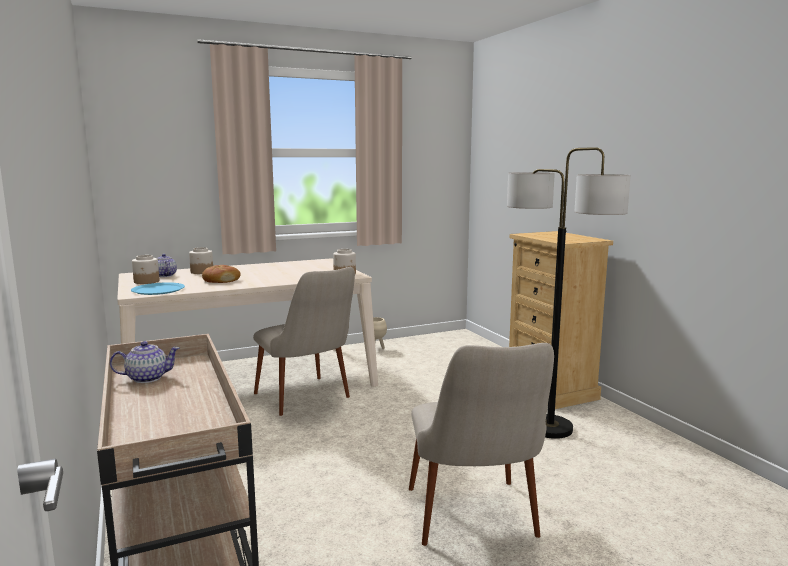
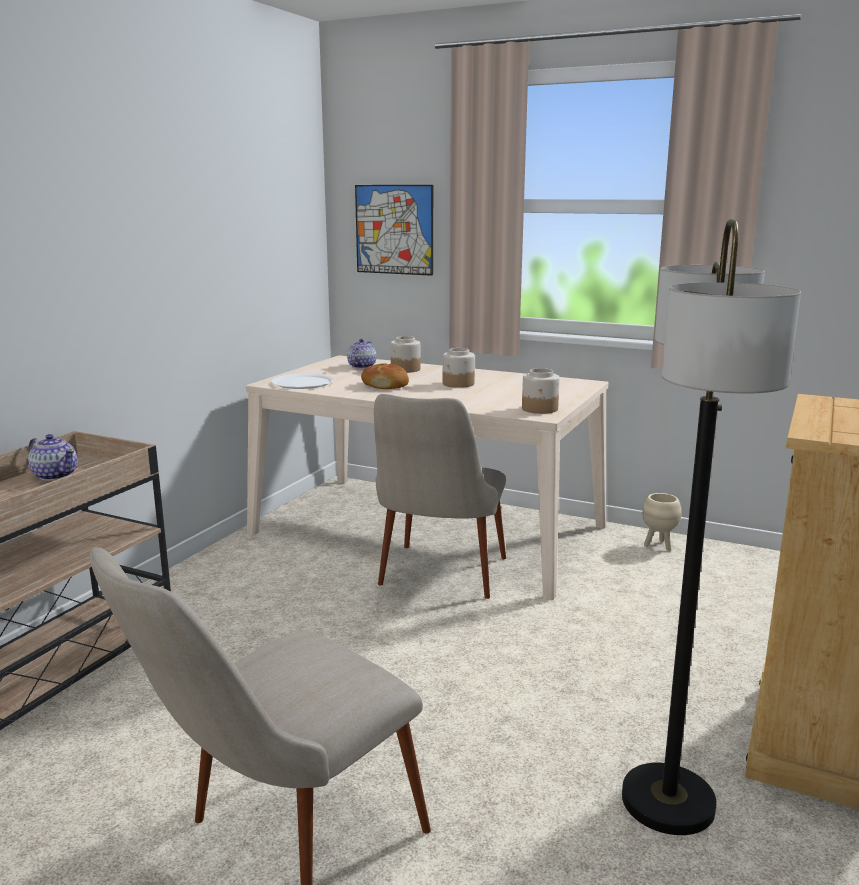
camera: 50 degrees right, 5 degrees up
blue plate [131,282,185,295] -> white plate [271,373,334,389]
jar [132,255,159,284] -> jar moved to [443,348,475,388]
none -> picture [355,185,433,276]

